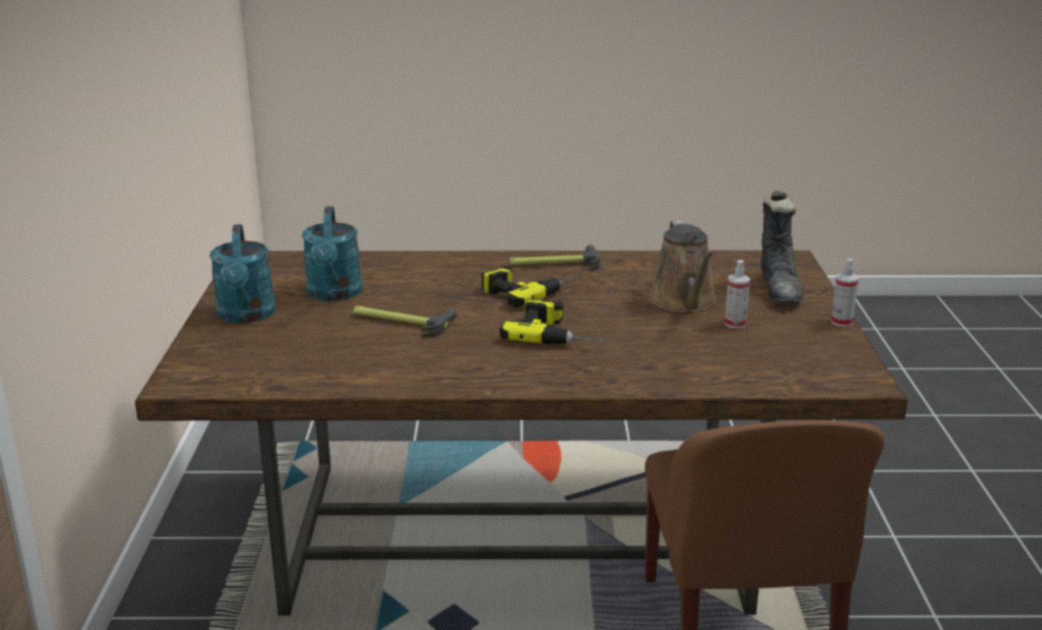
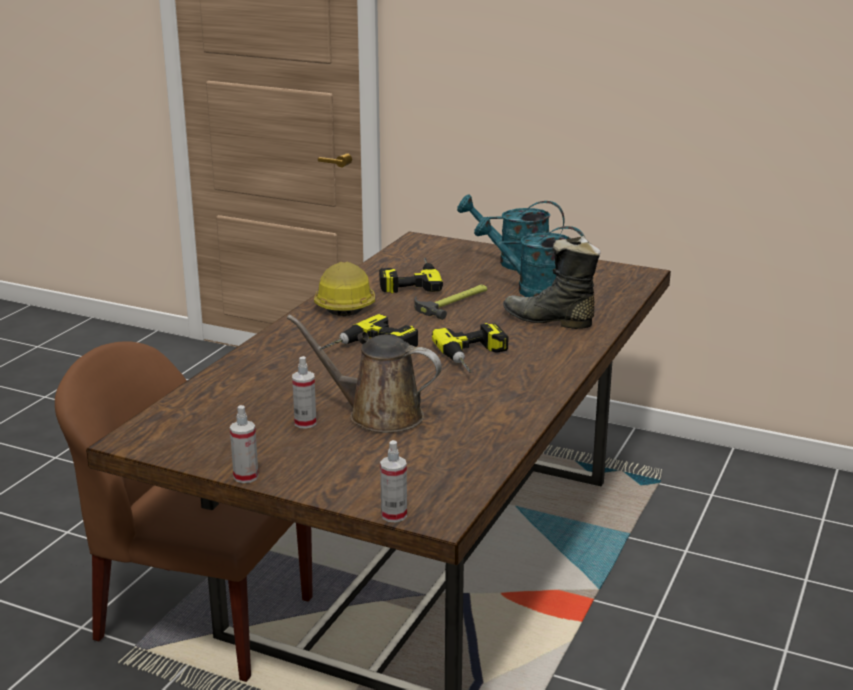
camera: 115 degrees right, 0 degrees up
hammer [510,245,600,271] -> none
black boot [761,190,803,303] -> black boot moved to [503,236,601,329]
none -> hard hat [314,262,375,316]
none -> power drill [379,258,443,293]
none -> spray bottle [380,440,407,522]

